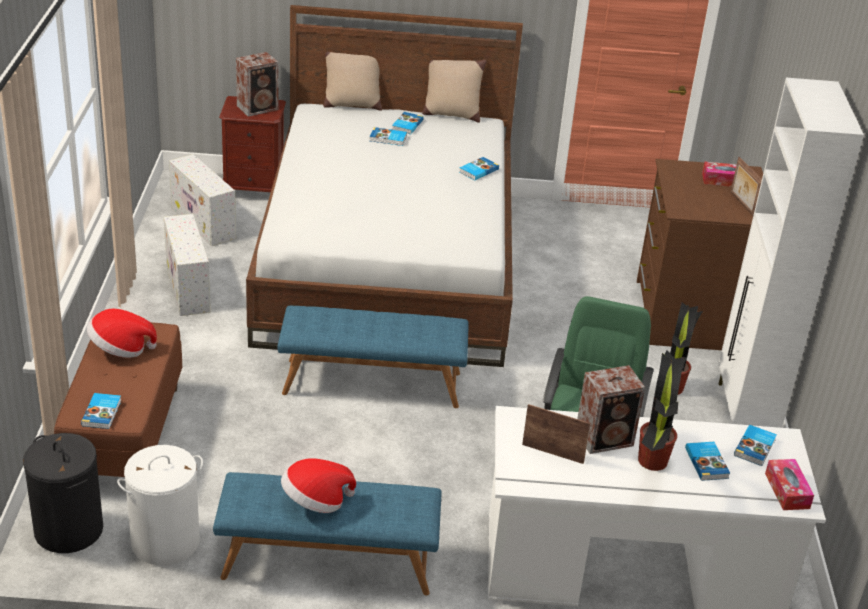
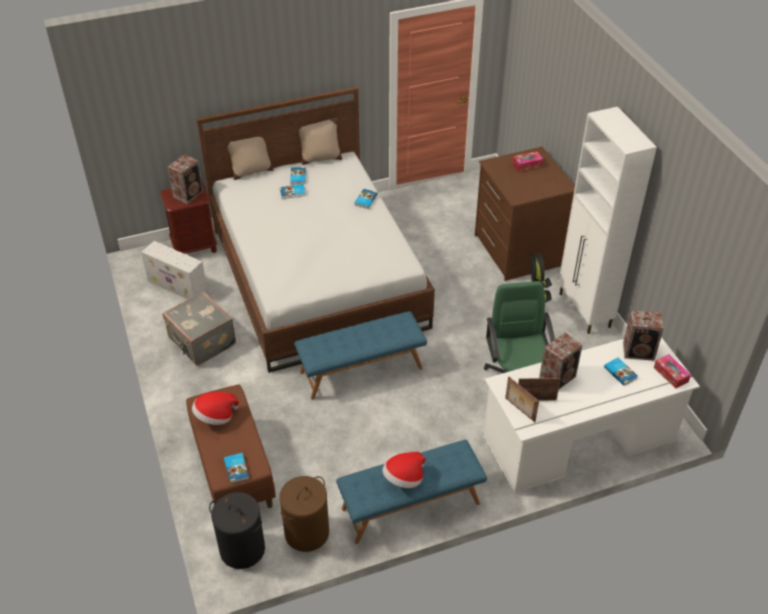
camera: 20 degrees left, 10 degrees up
white laundry basket [117,445,203,566] -> brown laundry basket [279,476,329,552]
white storage box [164,214,211,316] -> grey suitcase [163,291,236,366]
potted plant [638,350,687,471] -> none
picture frame [731,157,762,216] -> picture frame moved to [505,377,539,422]
book [734,425,777,466] -> speaker [623,310,664,361]

